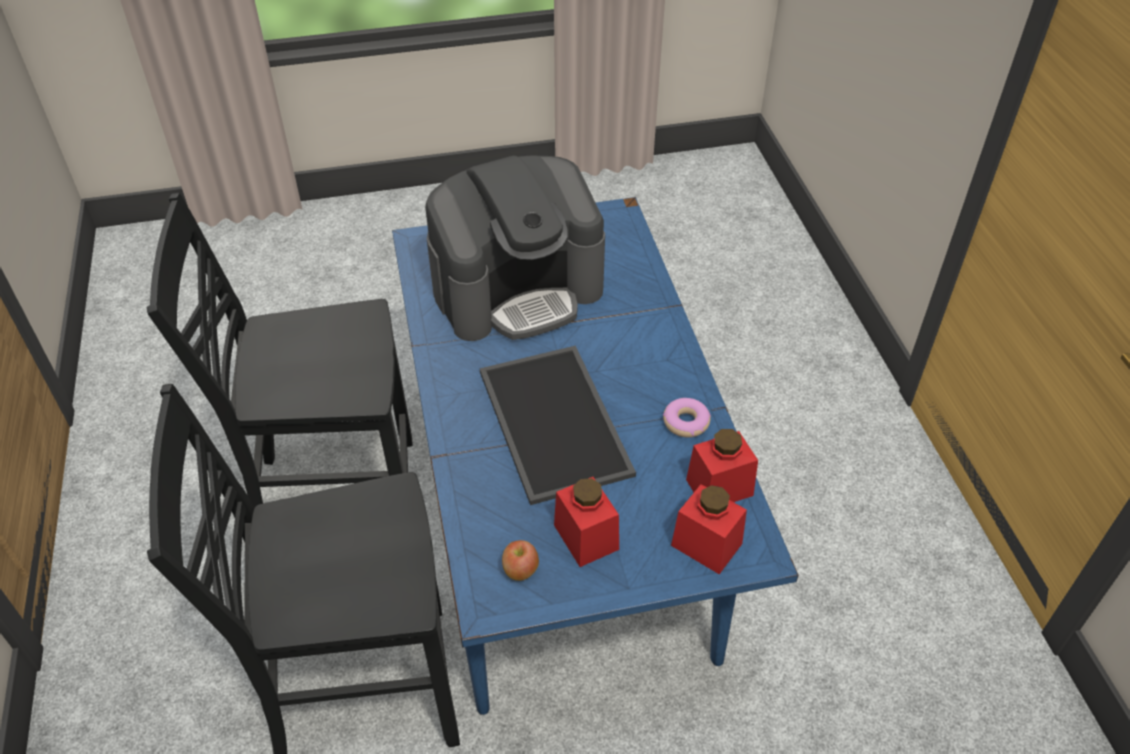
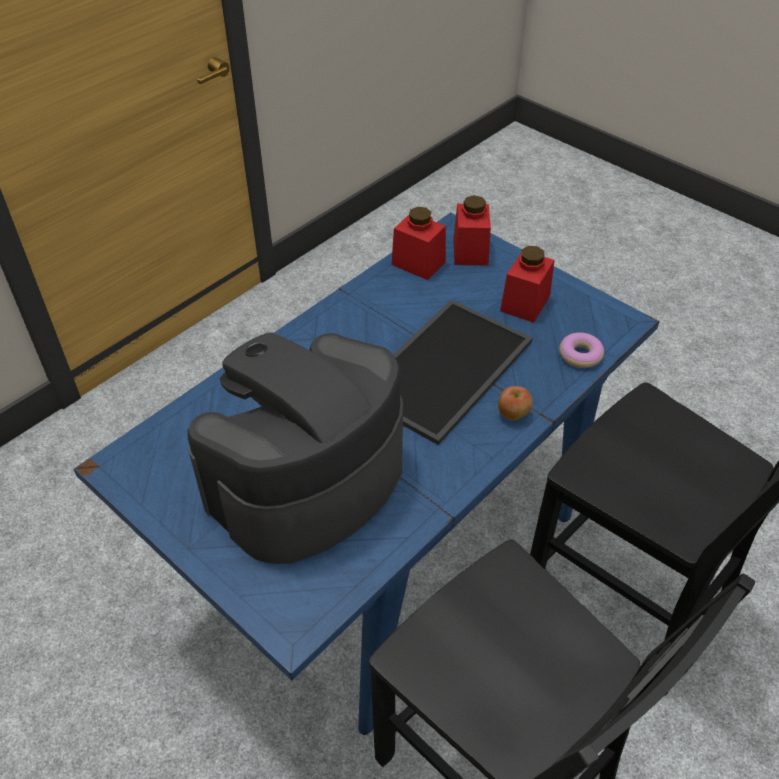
camera: 125 degrees left, 0 degrees up
coffee machine [425,156,605,341] -> coffee machine turned 75 degrees counterclockwise [187,332,403,564]
apple [502,540,539,581] -> apple moved to [498,386,533,420]
donut [663,398,711,438] -> donut moved to [559,332,604,368]

